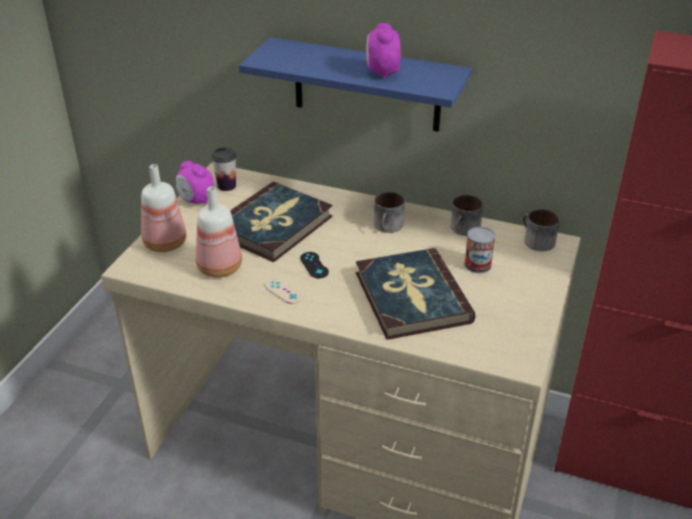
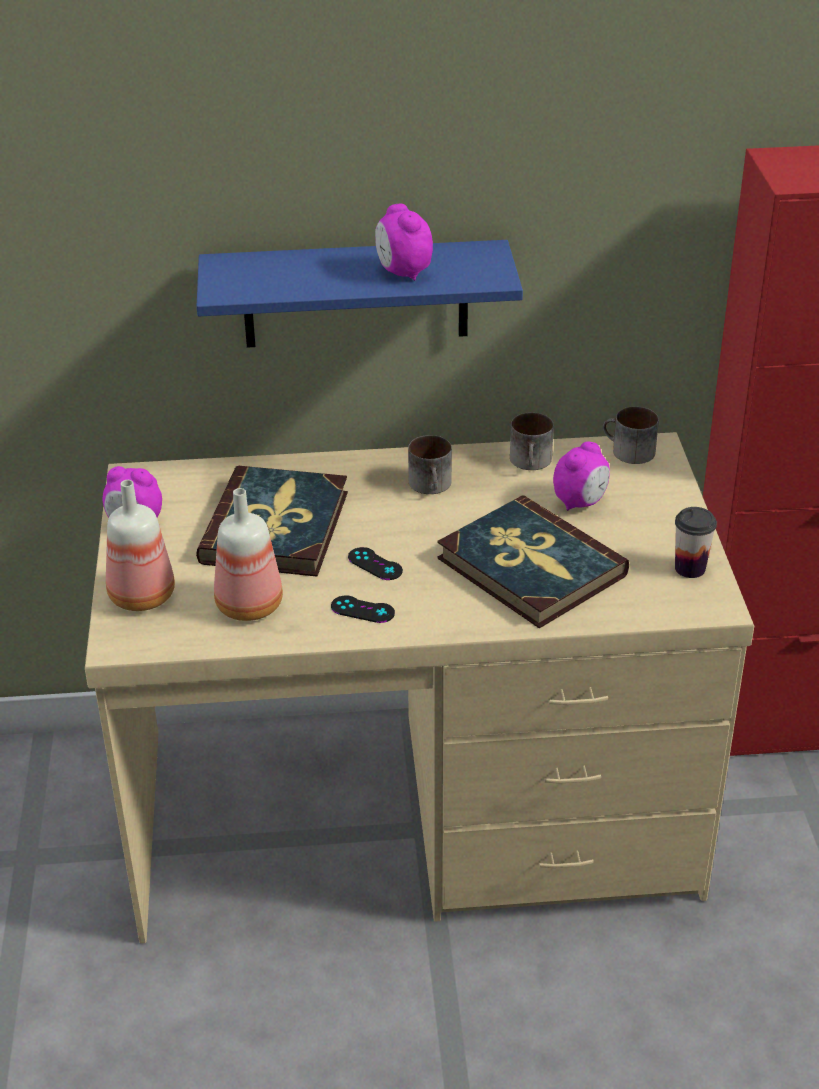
camera: 25 degrees left, 0 degrees up
cup [211,147,236,191] -> cup moved to [675,507,717,578]
beige game controller [266,279,303,304] -> black game controller [331,595,395,623]
can [464,227,495,273] -> alarm clock [553,442,610,511]

